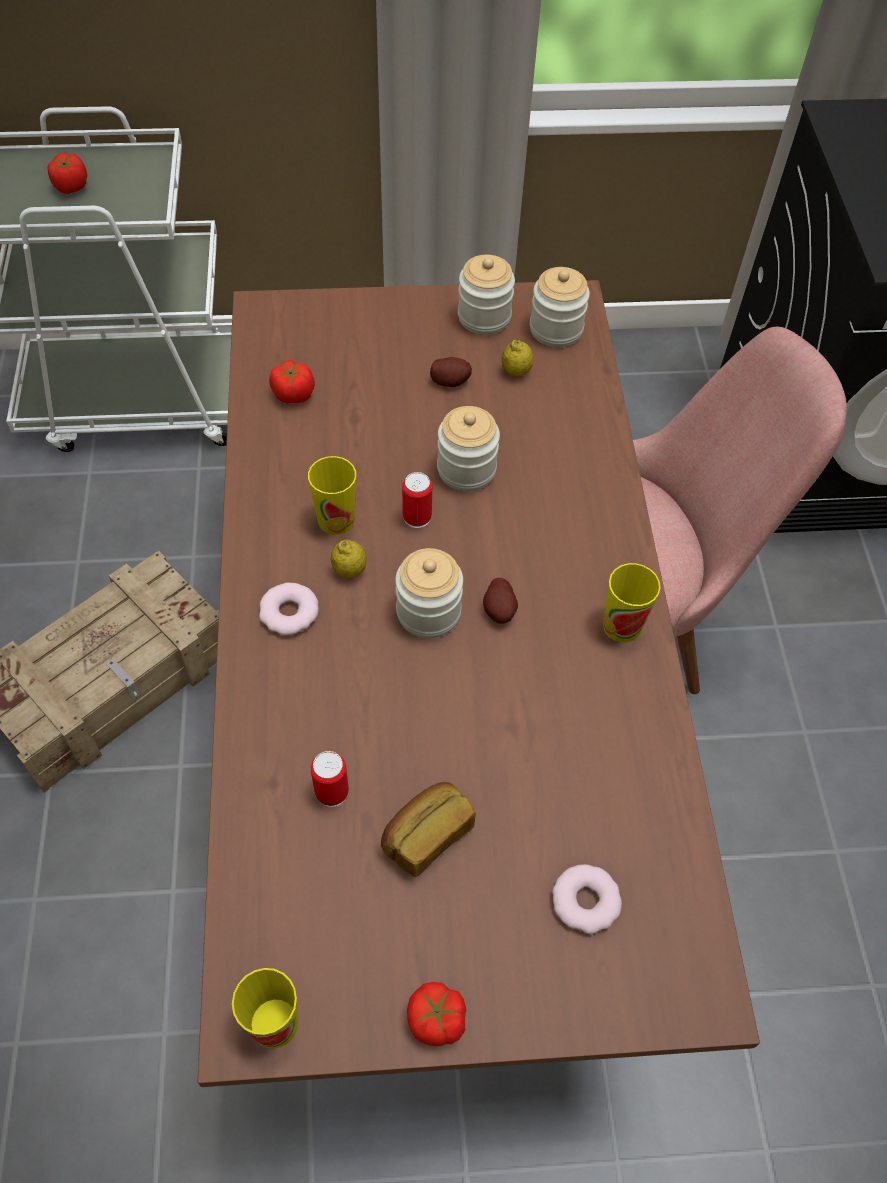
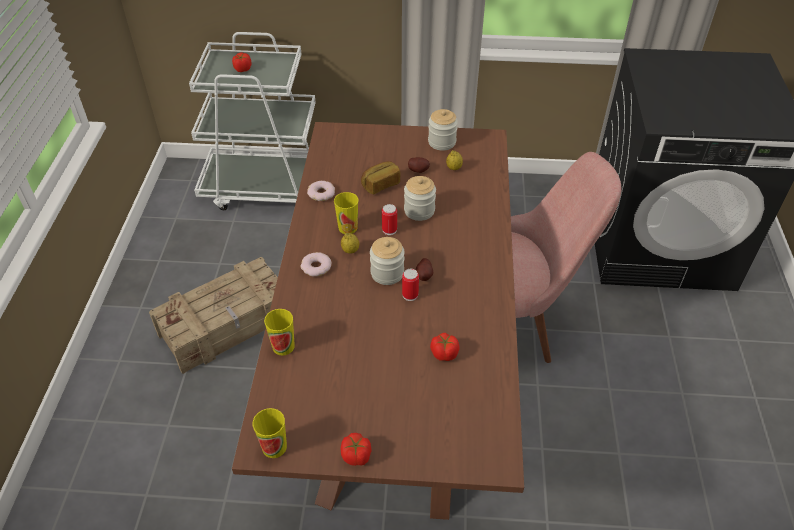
camera: 10 degrees right, 10 degrees down
tomato [269,360,315,404] -> tomato moved to [430,333,460,361]
can [311,751,349,807] -> can moved to [402,269,419,301]
bread [381,782,476,878] -> bread moved to [361,161,400,194]
jar [530,267,590,347] -> none
donut [552,864,622,934] -> donut moved to [307,181,335,201]
cup [603,563,660,642] -> cup moved to [264,309,295,356]

